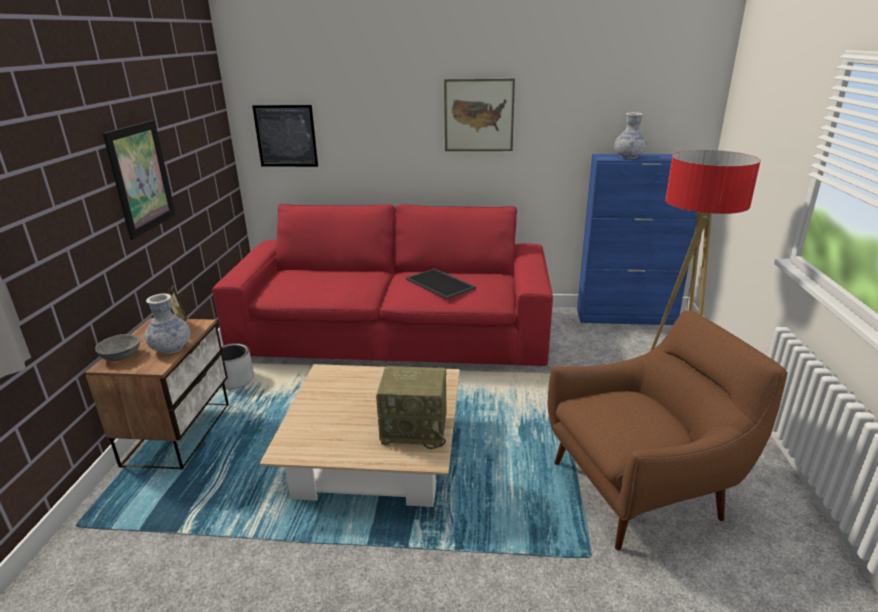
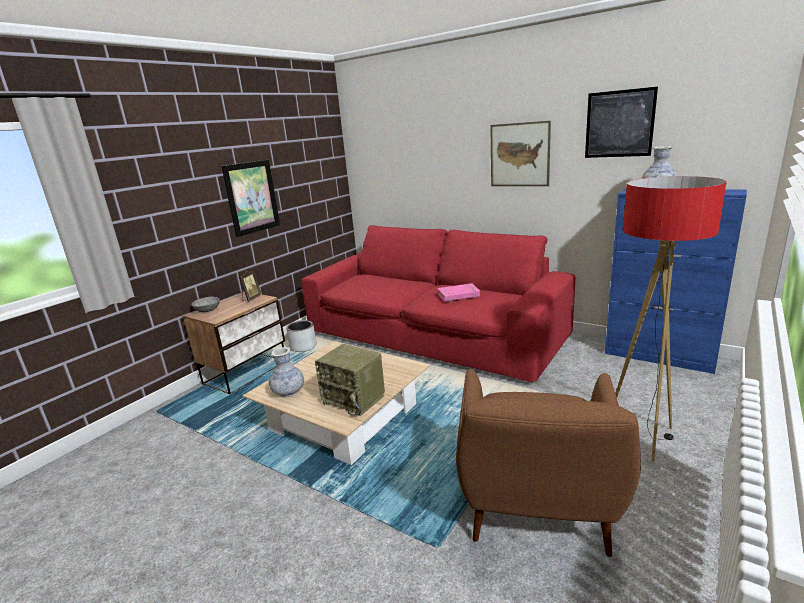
camera: 30 degrees right, 5 degrees down
vase [145,293,191,354] -> vase moved to [269,347,304,397]
picture [252,105,318,167] -> picture moved to [585,87,658,158]
tray [406,268,476,299] -> pink book [438,283,480,302]
brown armchair [548,311,788,550] -> brown armchair turned 90 degrees clockwise [456,369,641,557]

